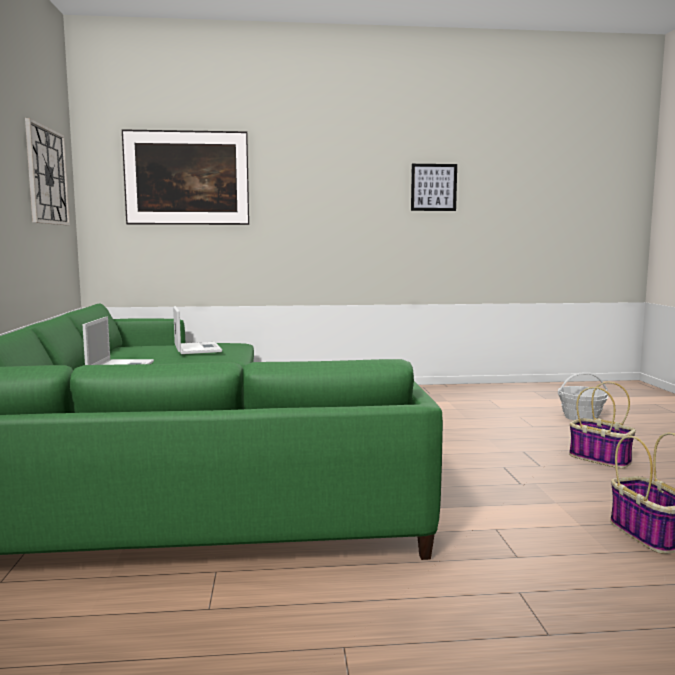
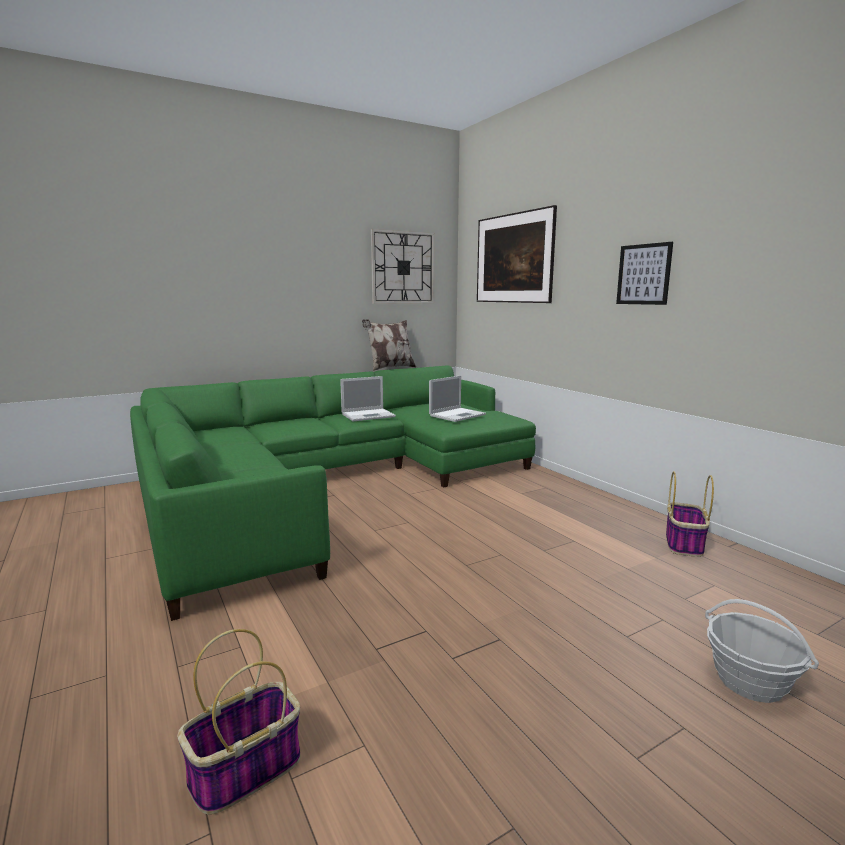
camera: 65 degrees right, 5 degrees up
picture [411,164,457,211] -> picture moved to [616,242,673,305]
basket [569,382,636,468] -> basket moved to [666,471,714,557]
none -> pillow [362,319,416,371]

